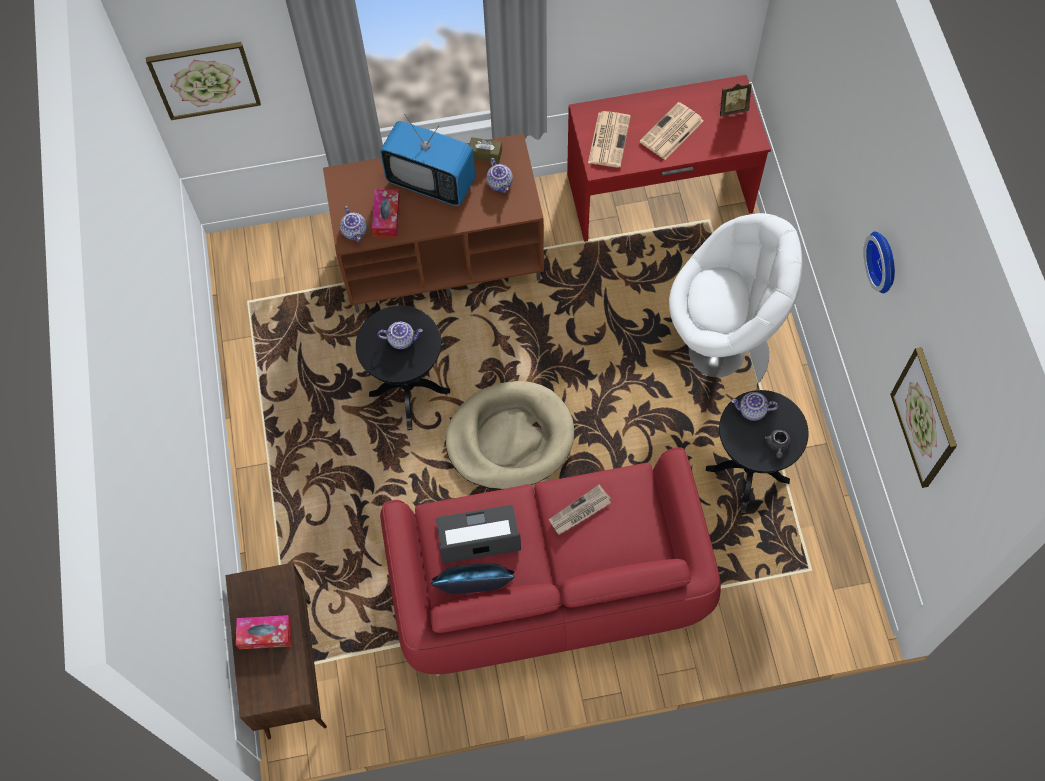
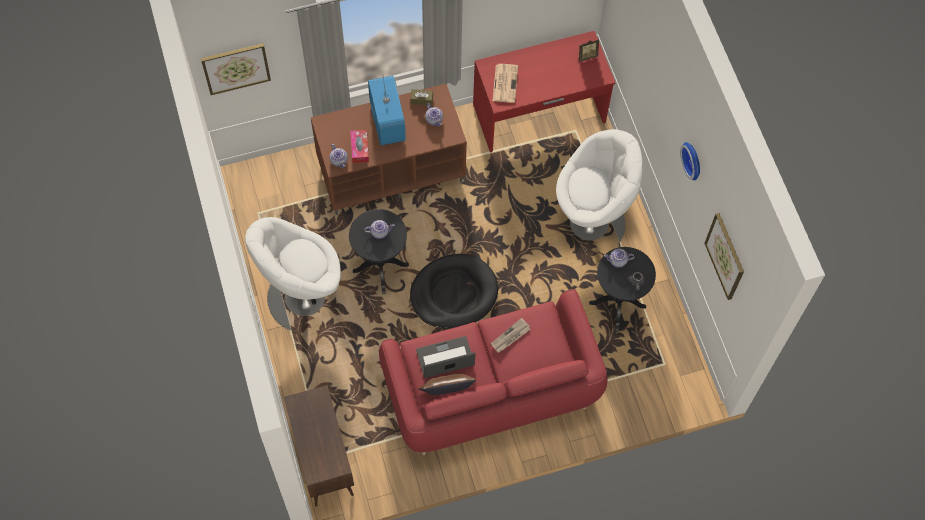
camera: 10 degrees left, 0 degrees up
tissue box [236,615,292,649] -> none
television [380,114,475,206] -> television turned 120 degrees counterclockwise [368,74,406,145]
blue pillow [431,563,515,594] -> brown pillow [418,374,476,395]
beige dog bed [446,381,574,490] -> black dog bed [410,254,498,329]
newspaper [639,102,703,160] -> none
none -> white armchair [245,217,341,330]

